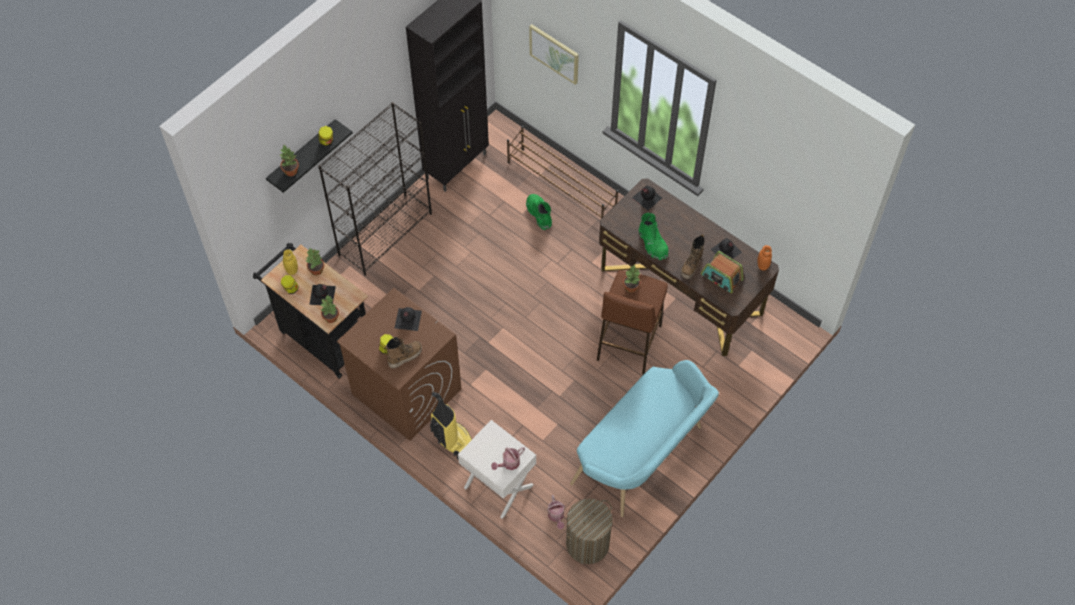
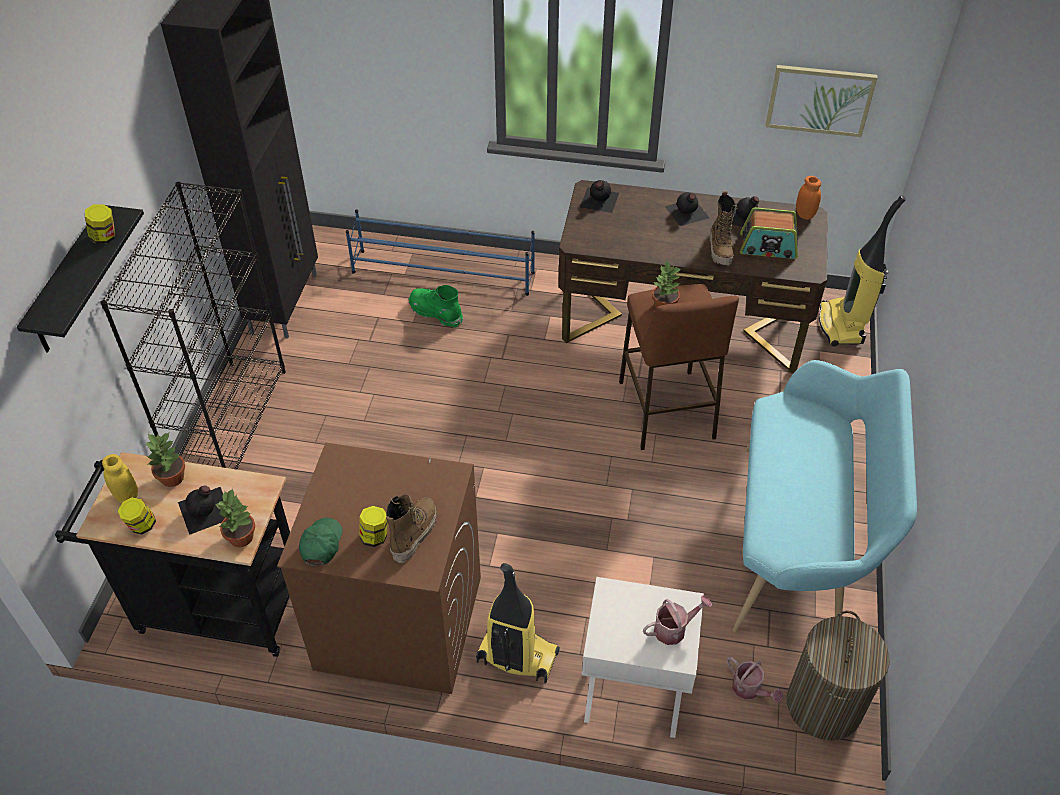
camera: 30 degrees left, 10 degrees down
potted plant [280,145,299,176] -> none
black bottle [395,307,422,331] -> black bottle moved to [665,192,709,226]
watering can [491,447,525,470] -> watering can turned 135 degrees counterclockwise [643,595,712,645]
brown shoe rack [507,126,618,219] -> blue shoe rack [346,210,535,296]
picture [529,24,579,85] -> picture moved to [765,65,877,137]
green boot [639,213,668,260] -> none
none -> green cap [299,518,343,565]
none -> vacuum cleaner [819,195,906,346]

